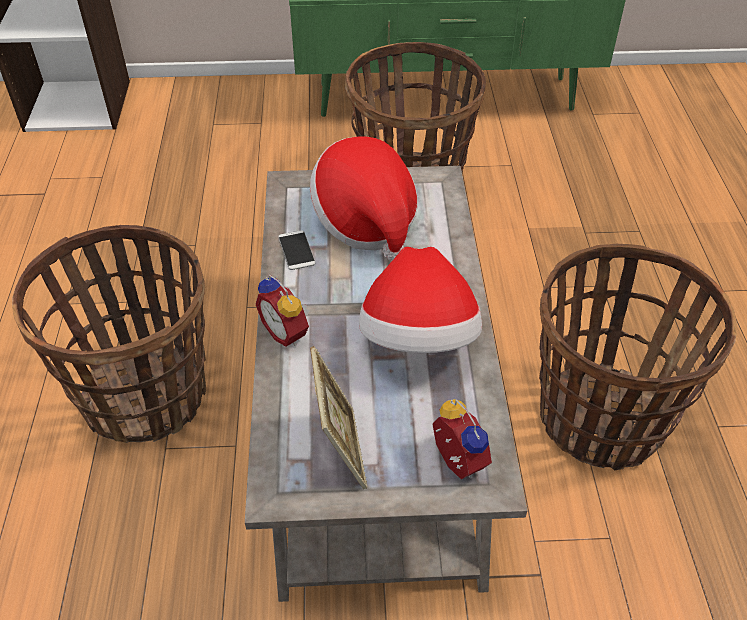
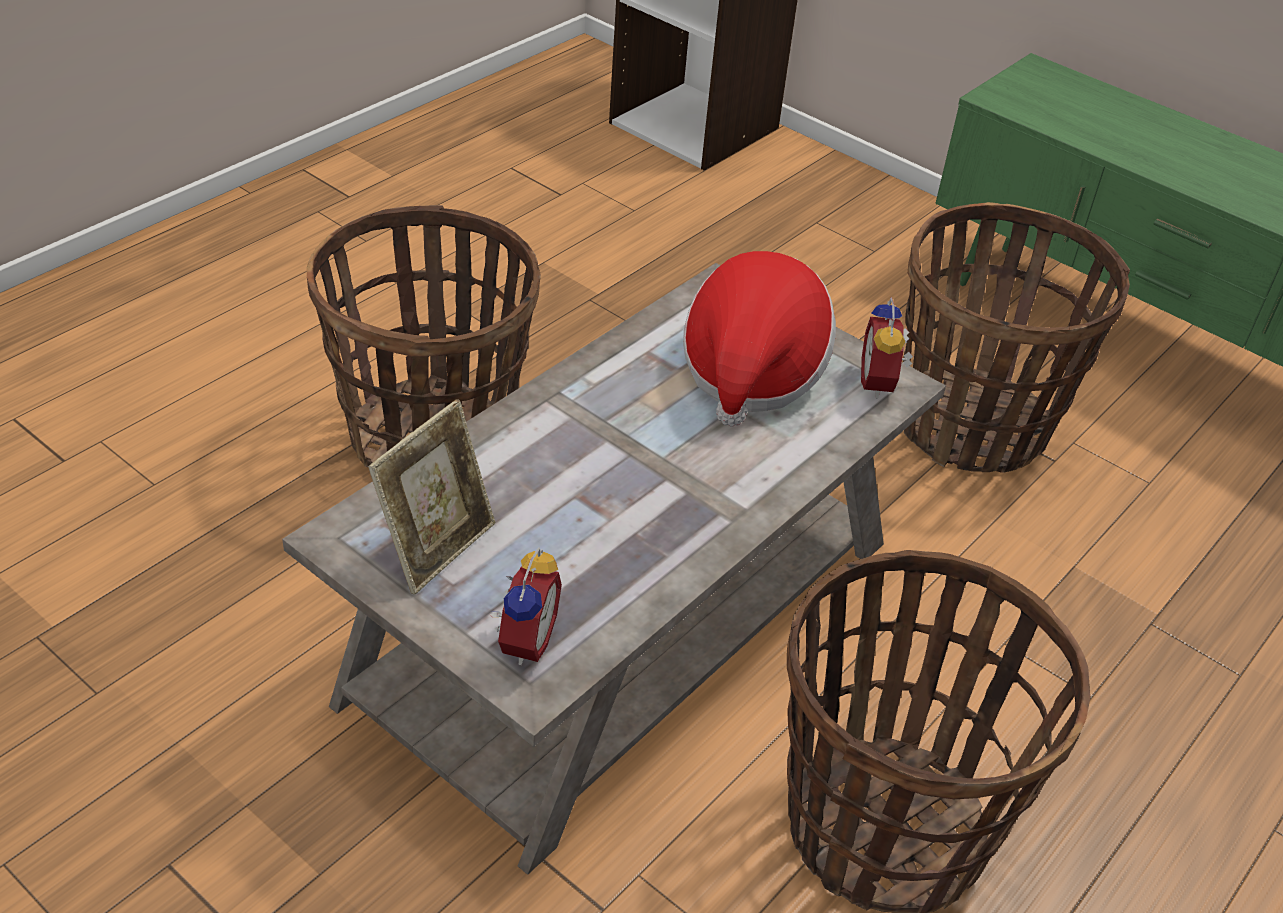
camera: 40 degrees right, 5 degrees down
alarm clock [256,275,309,346] -> alarm clock moved to [861,297,913,398]
phone [278,230,315,270] -> none
hat [359,247,482,353] -> none

